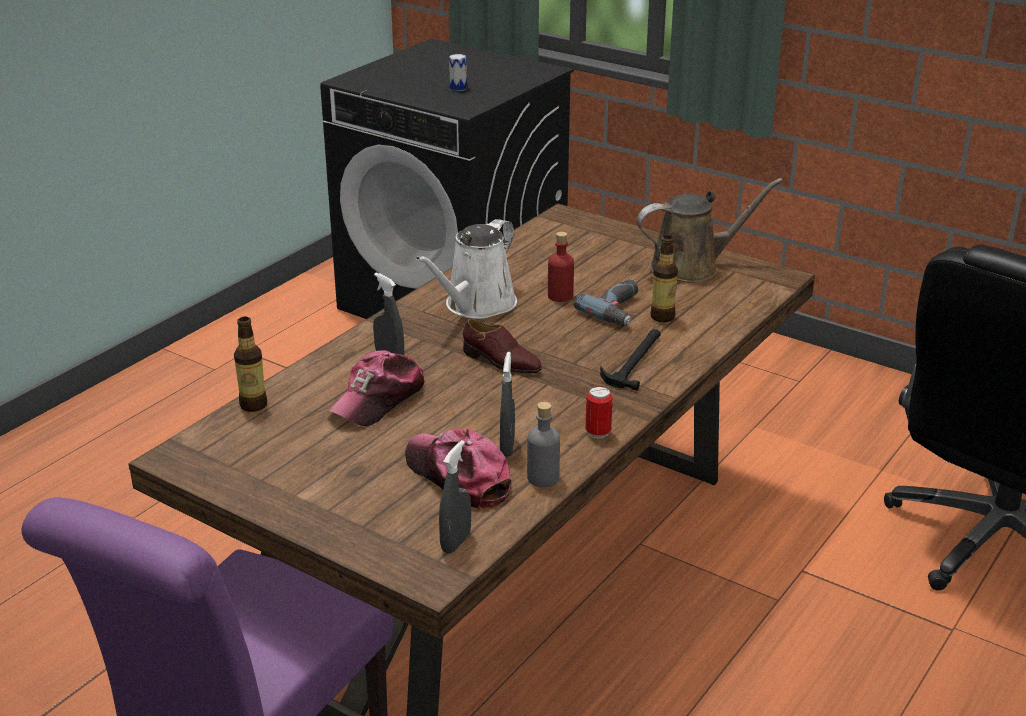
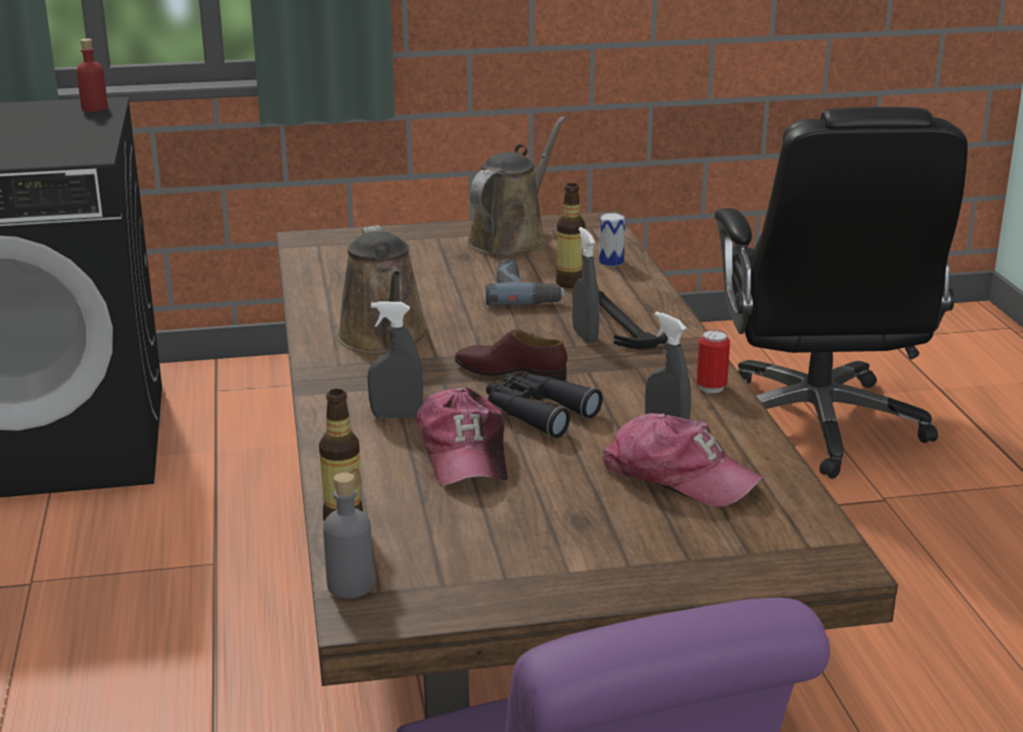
camera: 45 degrees left, 5 degrees down
cap [405,428,511,510] -> cap turned 150 degrees counterclockwise [603,413,763,507]
white watering can [416,219,517,319] -> brown watering can [337,225,429,354]
grey spray bottle [439,440,471,553] -> grey spray bottle moved to [572,227,599,343]
can [449,54,467,91] -> can moved to [599,213,625,266]
brown shoe [463,319,542,373] -> brown shoe turned 150 degrees counterclockwise [455,329,568,381]
grey bottle [527,402,560,487] -> grey bottle moved to [323,472,374,598]
red bottle [548,232,574,302] -> red bottle moved to [77,39,108,112]
none -> black binoculars [486,372,603,438]

